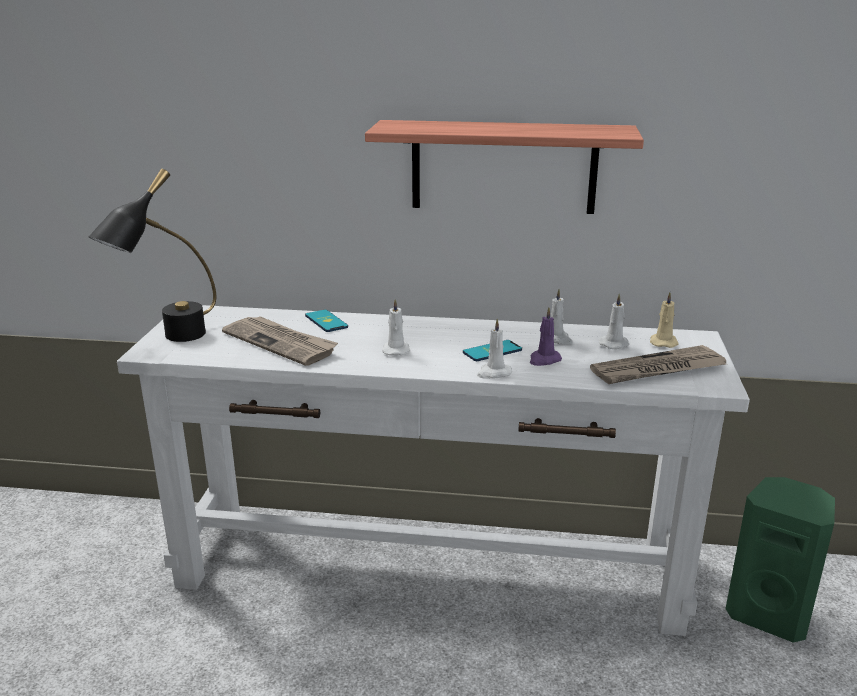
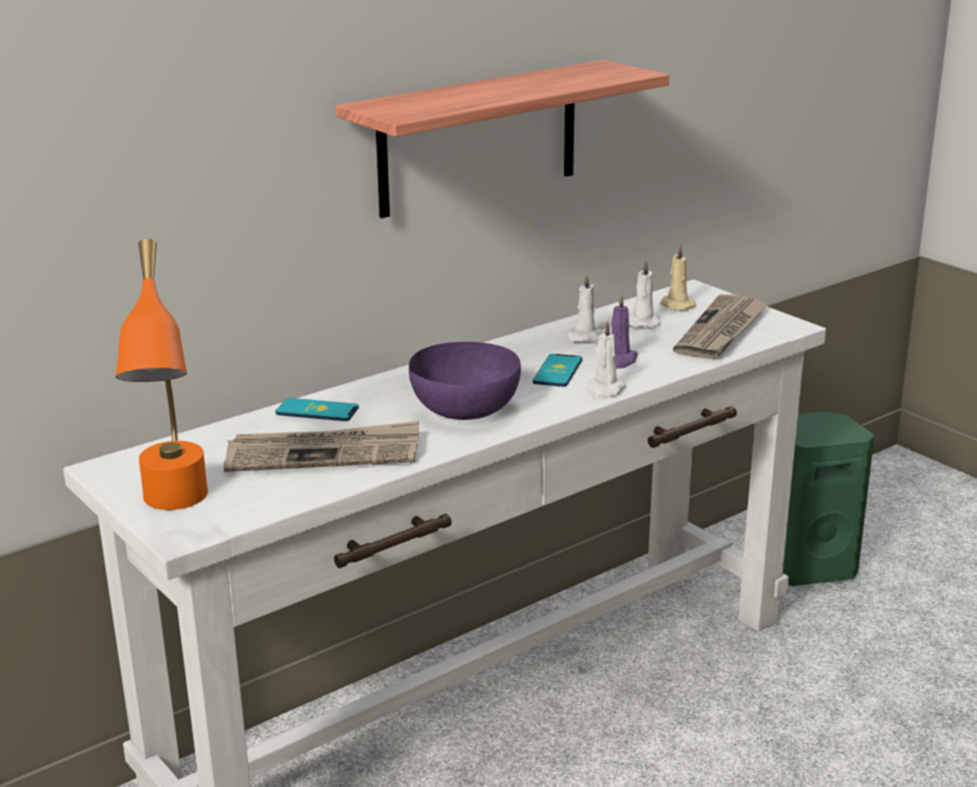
camera: 45 degrees left, 0 degrees up
black table lamp [89,169,216,342] -> orange table lamp [116,239,208,510]
white candle [382,299,410,356] -> purple bowl [409,342,521,420]

